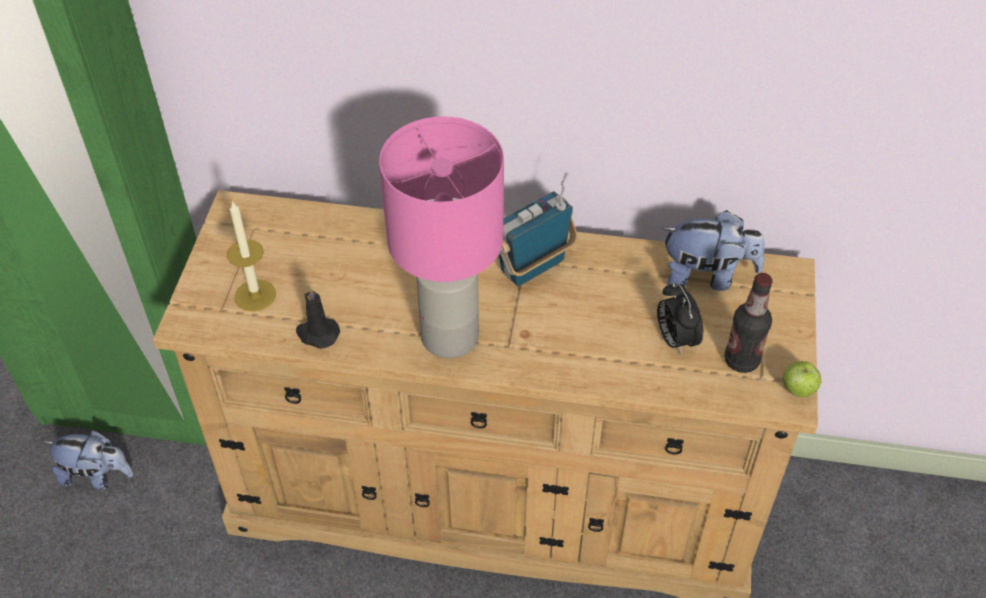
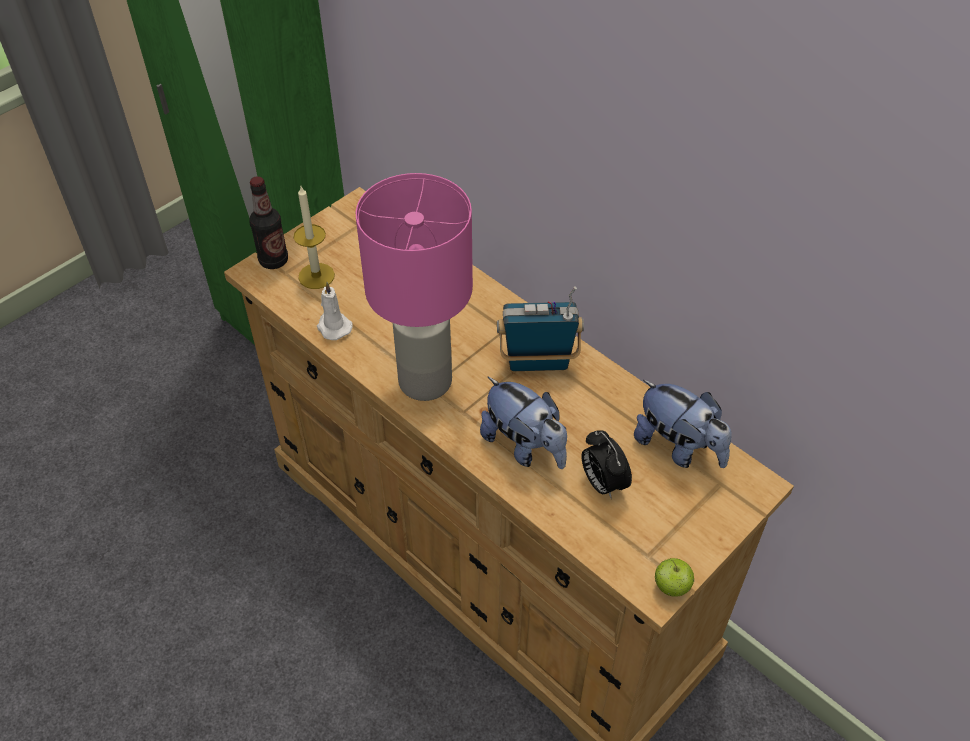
camera: 35 degrees right, 0 degrees up
plush toy [44,430,133,490] -> plush toy moved to [480,377,567,469]
black candle [296,286,340,349] -> white candle [317,282,352,340]
alarm clock [657,283,703,355] -> alarm clock turned 45 degrees counterclockwise [581,430,632,499]
bottle [724,273,772,373] -> bottle moved to [249,176,288,269]

